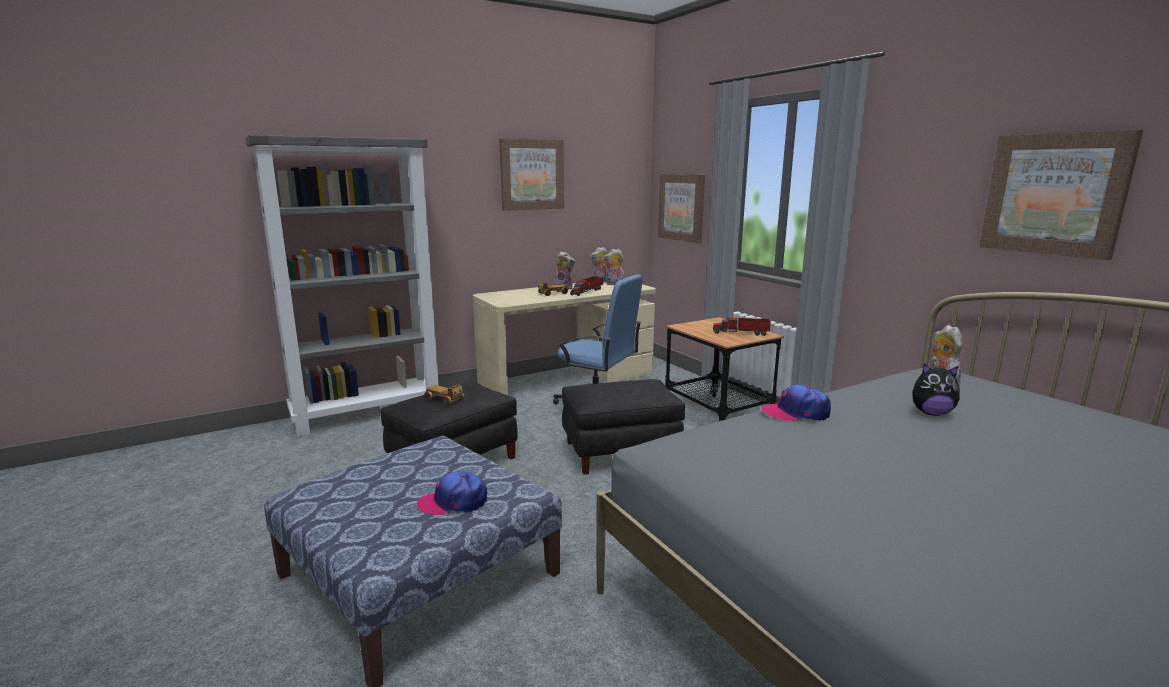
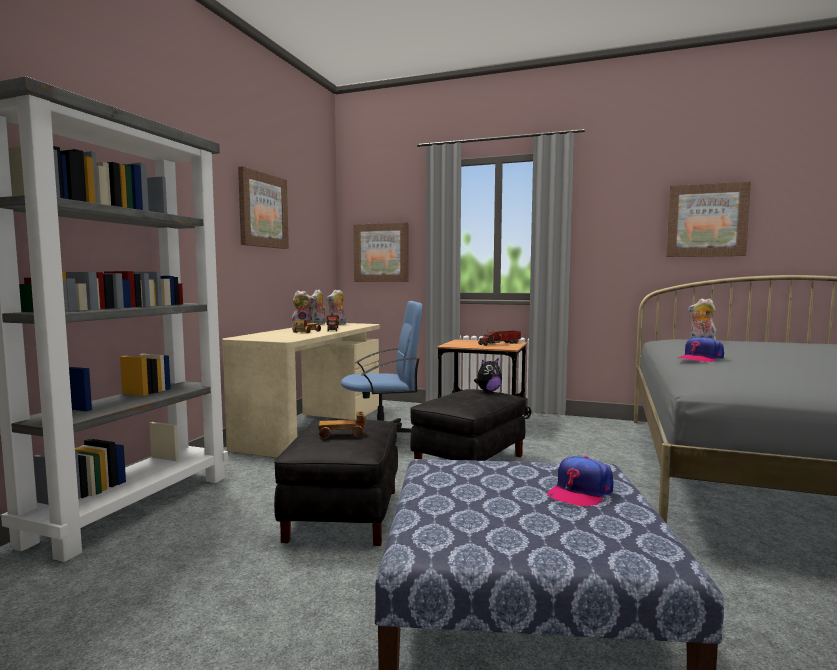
camera: 40 degrees left, 10 degrees down
plush toy [912,364,960,416] -> plush toy moved to [474,359,502,392]

